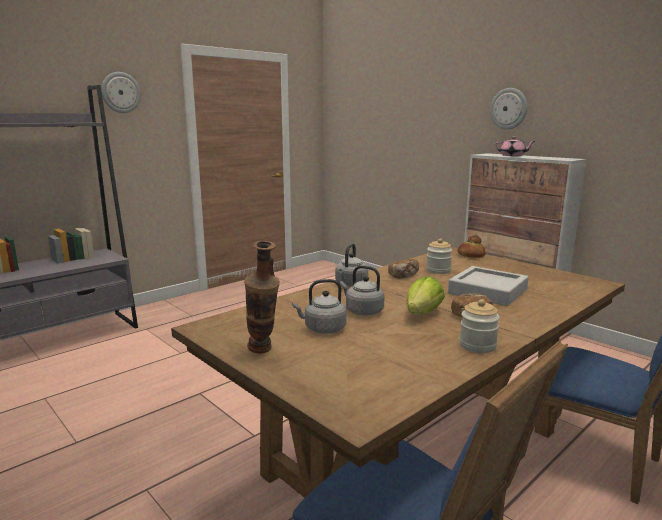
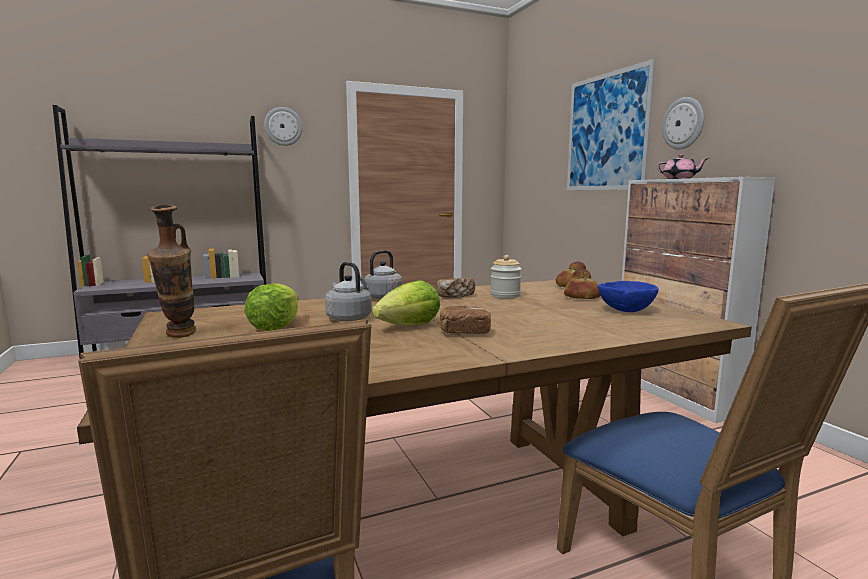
camera: 20 degrees right, 5 degrees down
grey kettle [292,279,347,334] -> lettuce [244,283,299,331]
grey tray [448,266,529,306] -> none
jar [460,299,500,353] -> none
none -> bread [564,269,600,299]
none -> picture [567,59,656,190]
none -> blue bowl [598,281,659,312]

